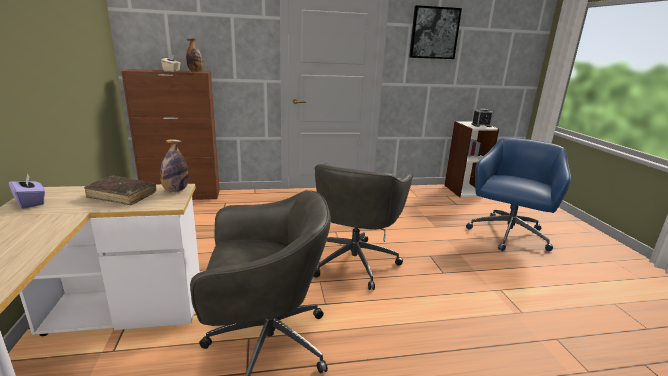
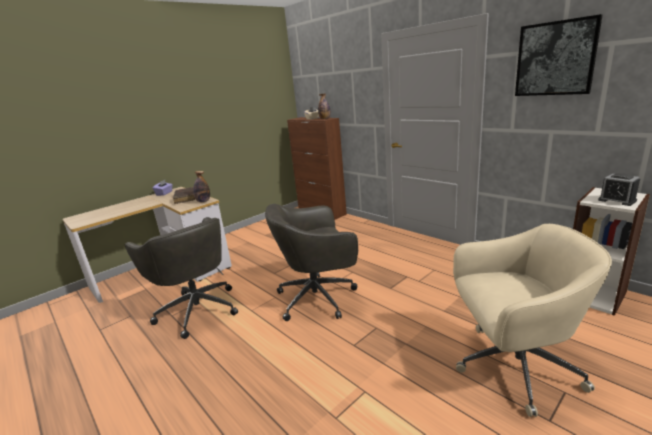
camera: 60 degrees right, 0 degrees up
blue office chair [466,138,571,251] -> beige office chair [453,224,612,417]

